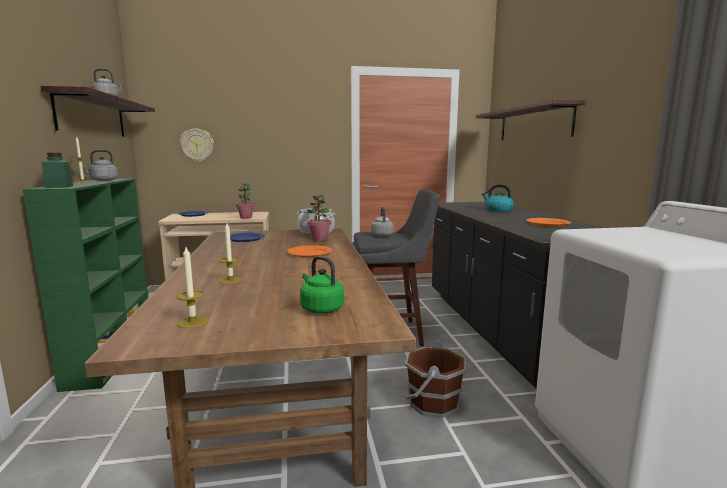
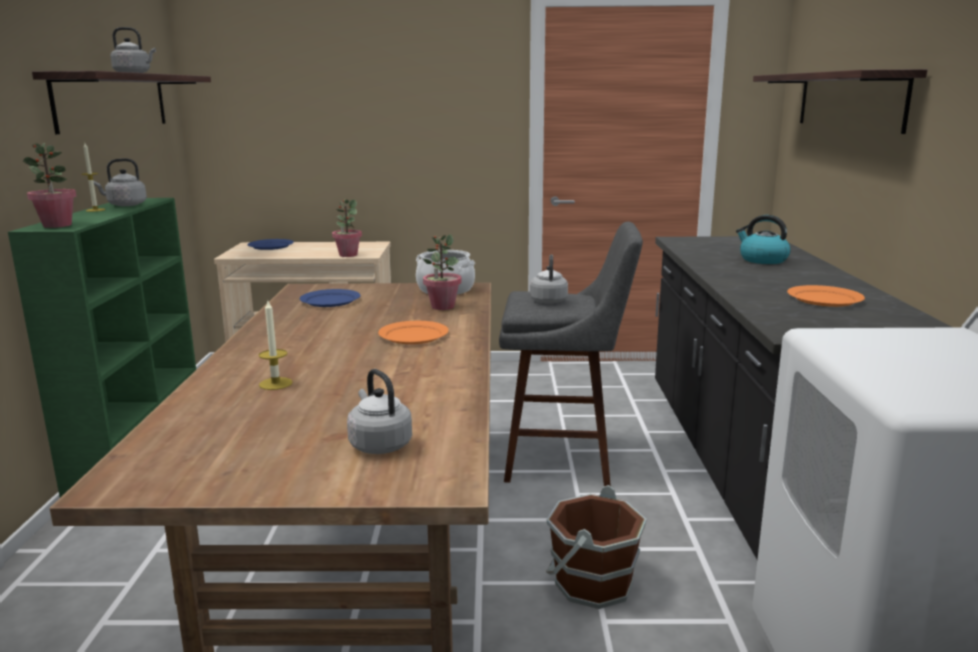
camera: 10 degrees right, 5 degrees up
green jar [42,153,73,188] -> potted plant [23,143,77,228]
candle [177,247,208,328] -> none
wall clock [180,129,214,162] -> none
green kettle [300,256,344,314] -> grey kettle [347,369,412,454]

